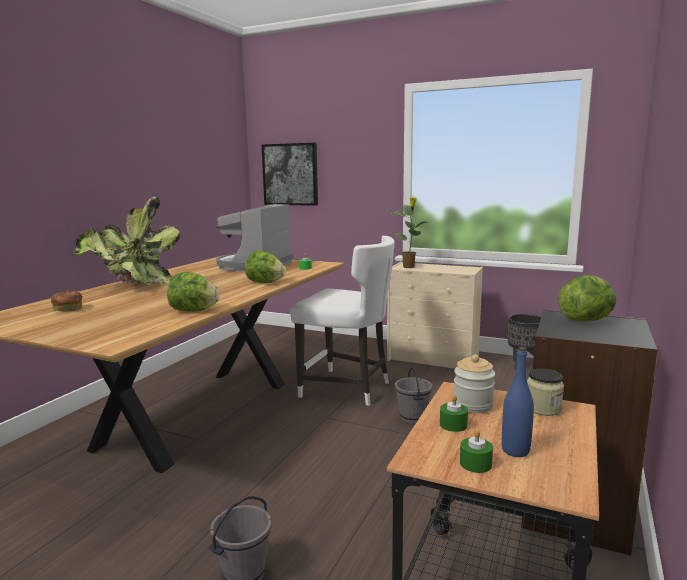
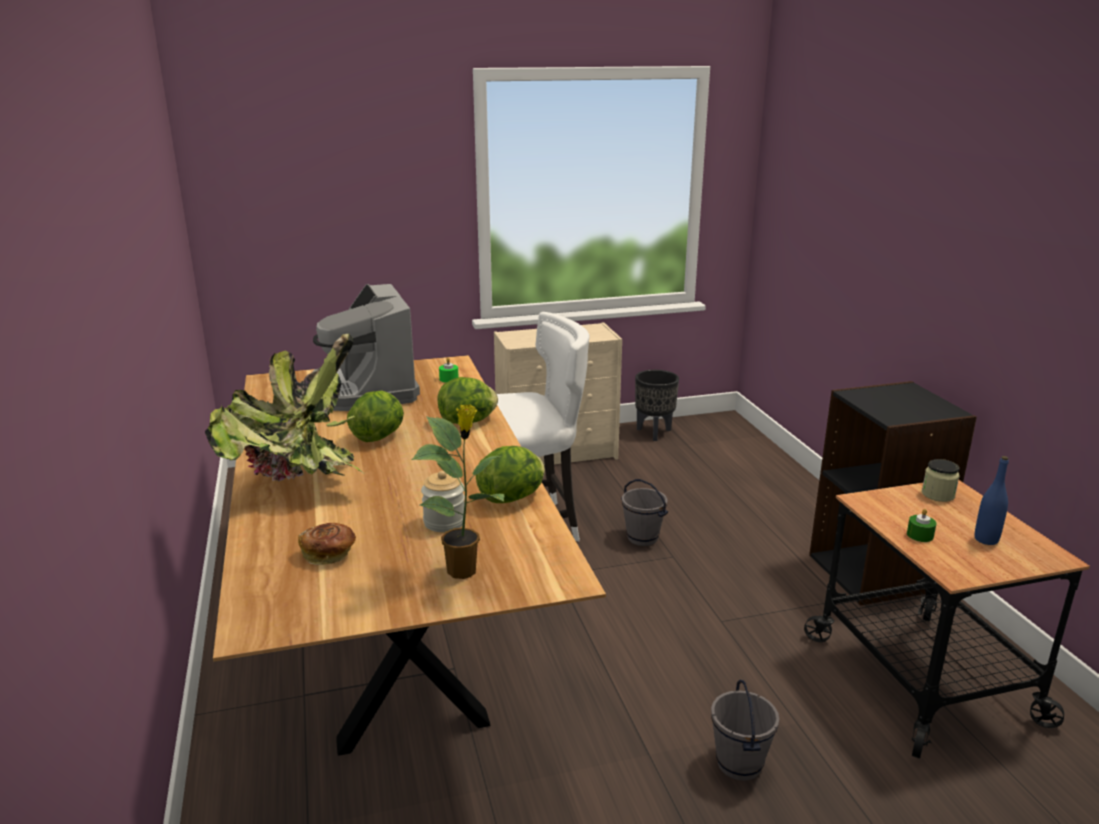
camera: 40 degrees left, 10 degrees up
picture [262,143,318,206] -> none
potted plant [391,198,427,268] -> potted plant moved to [411,404,505,579]
jar [454,354,495,413] -> jar moved to [421,471,466,532]
green candle [460,429,493,473] -> none
lettuce [558,275,616,322] -> lettuce moved to [347,390,404,442]

